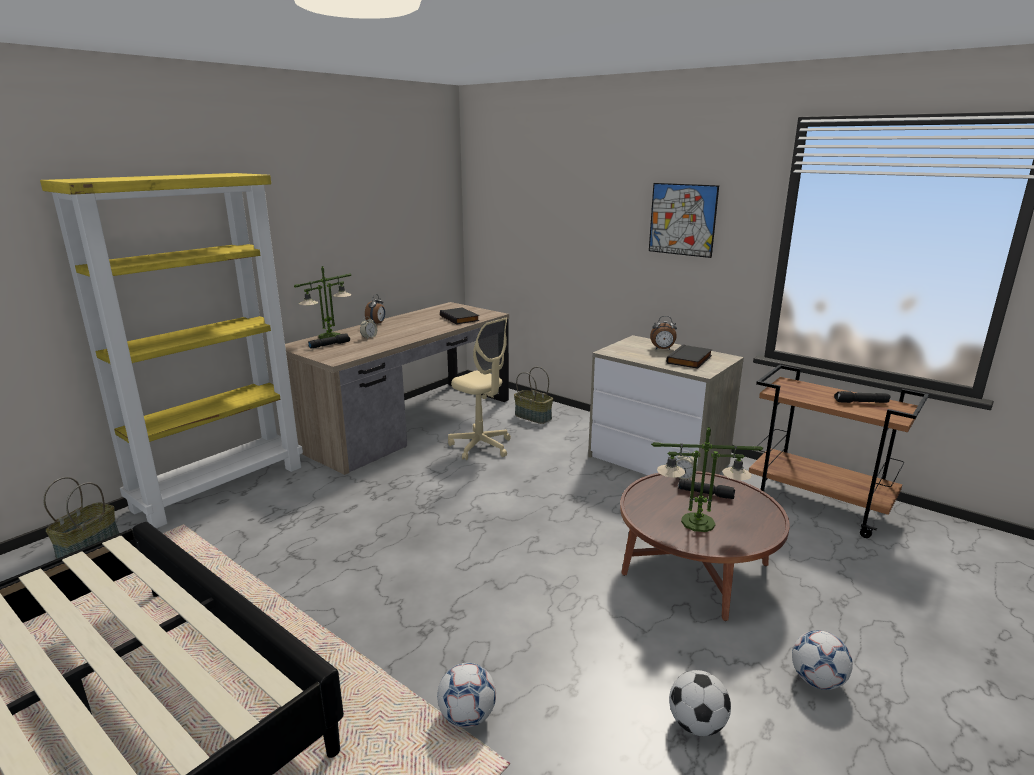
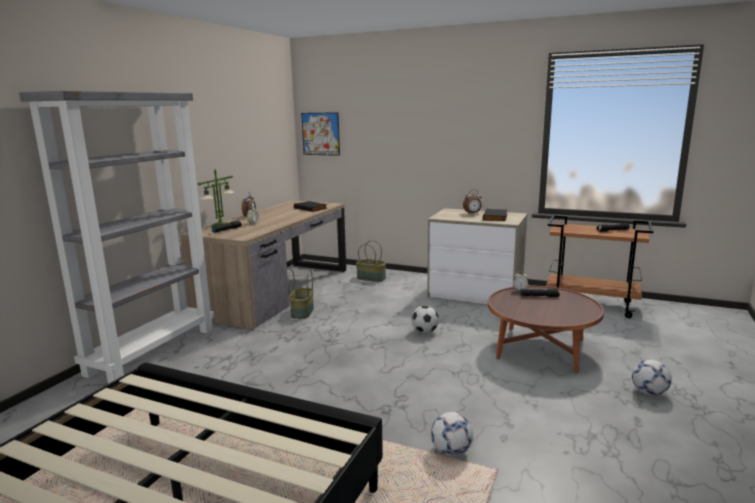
camera: 15 degrees left, 5 degrees down
yellow bookcase [40,173,303,528] -> grey bookcase [19,90,214,384]
basket [43,477,119,559] -> basket moved to [288,270,314,319]
beige office chair [448,317,511,460] -> none
picture [649,183,719,258] -> picture moved to [301,112,340,156]
table lamp [651,427,763,532] -> none
football [669,670,731,736] -> football moved to [411,306,439,333]

